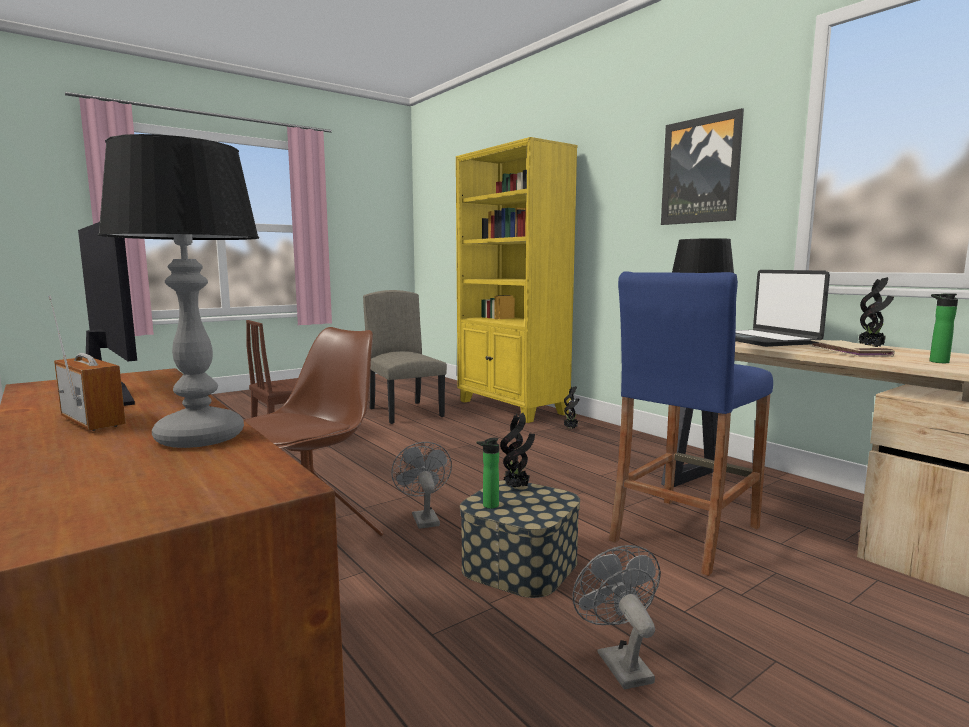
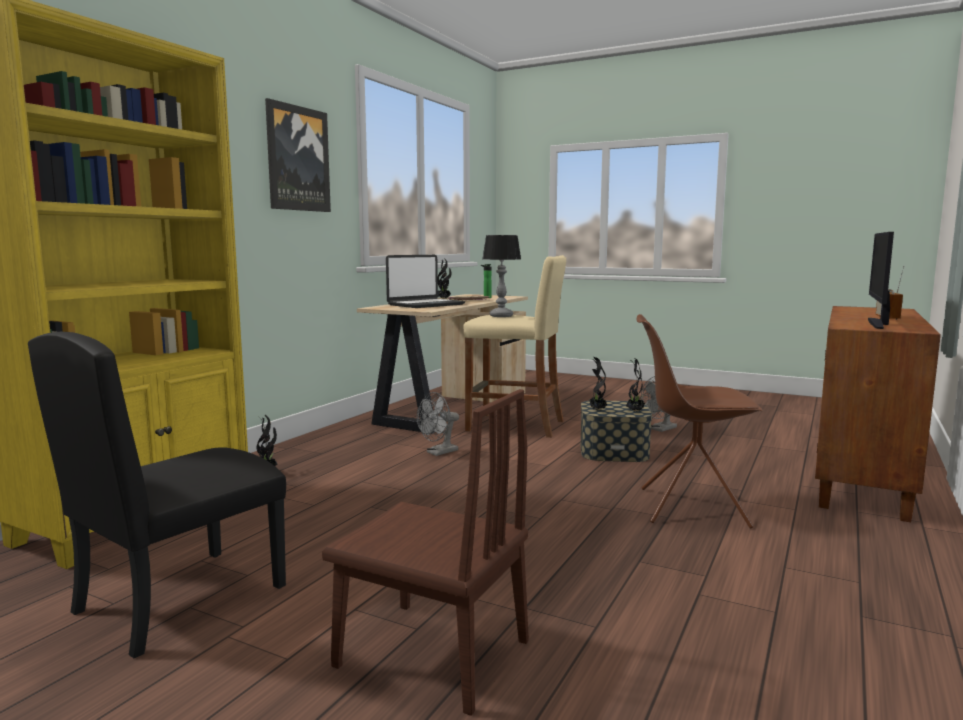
camera: 115 degrees left, 0 degrees up
table lamp [98,134,259,448] -> none
beige chair [363,290,447,424] -> black chair [28,332,286,658]
grey fan [391,442,452,529] -> grey fan moved to [417,392,459,456]
bottle [476,438,499,509] -> potted plant [626,357,645,412]
blue stool [609,272,773,576] -> beige stool [463,255,566,438]

